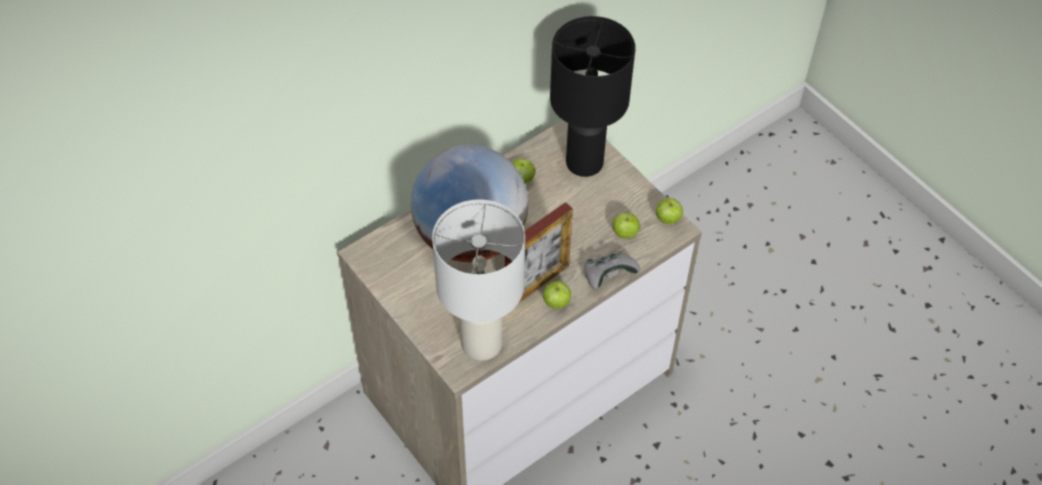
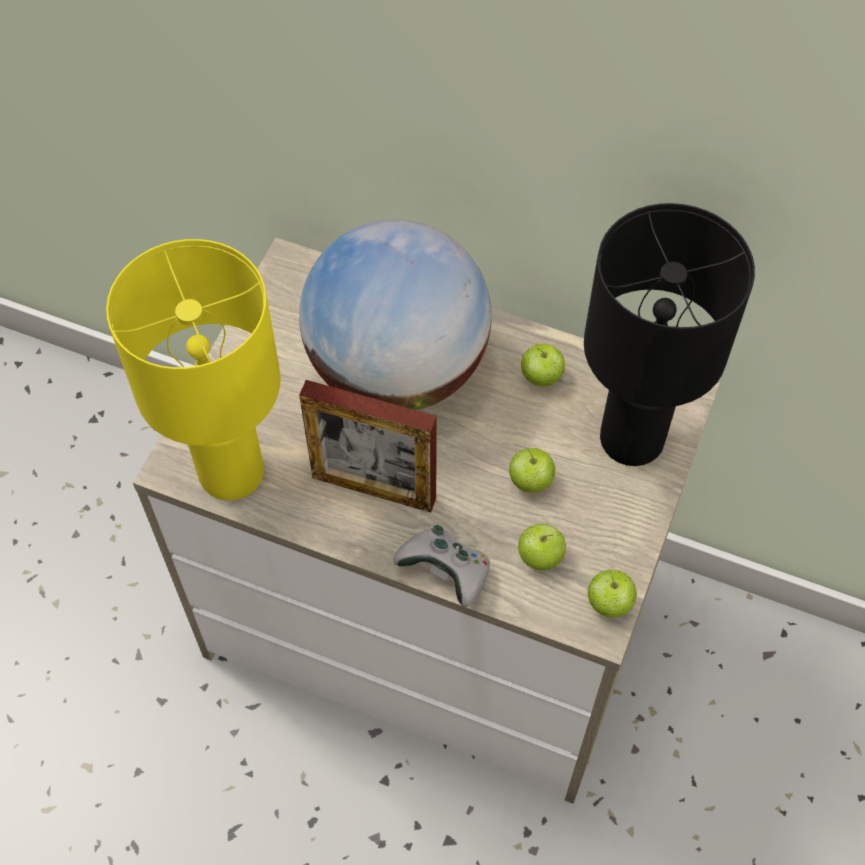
camera: 60 degrees right, 5 degrees up
white table lamp [432,199,525,361] -> yellow table lamp [106,239,281,500]
apple [543,281,571,309] -> apple moved to [509,448,556,493]

